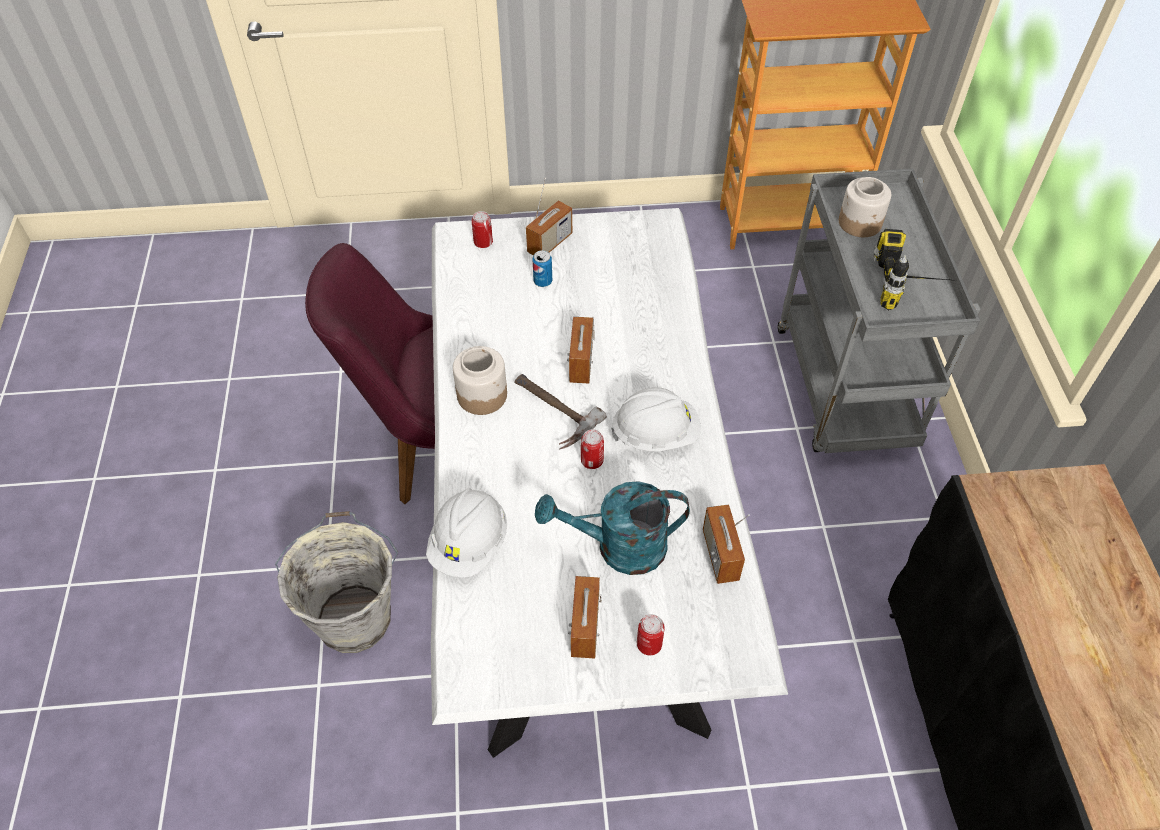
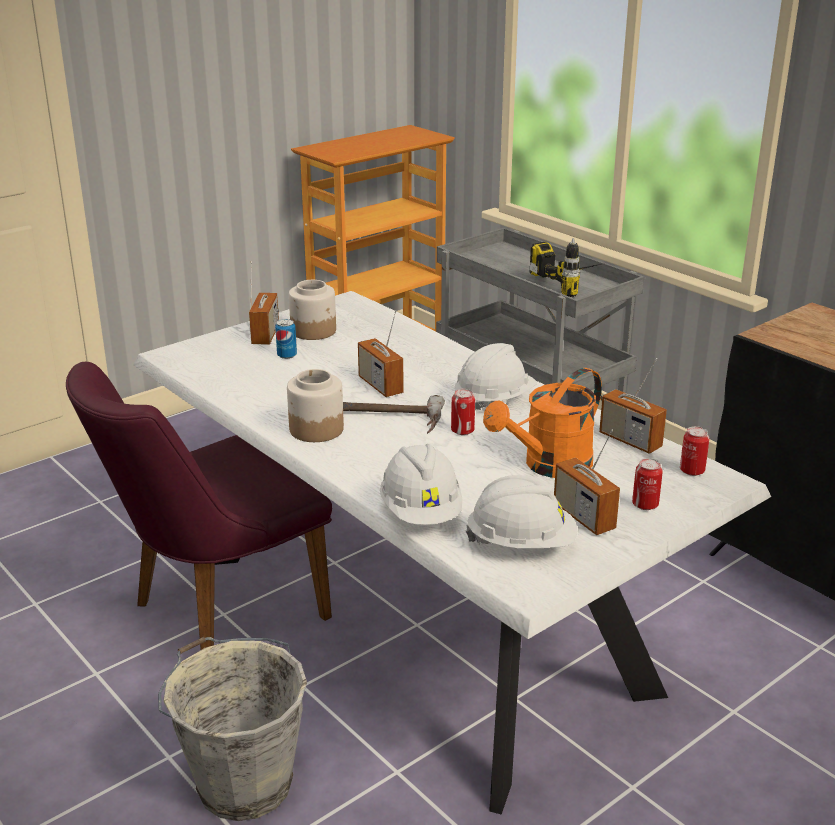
camera: 35 degrees left, 25 degrees down
can [472,211,493,248] -> can moved to [680,426,709,476]
turquoise watering can [535,481,690,575] -> orange watering can [483,368,602,478]
jar [839,177,891,237] -> jar moved to [289,280,336,340]
none -> white hard hat [466,475,577,548]

